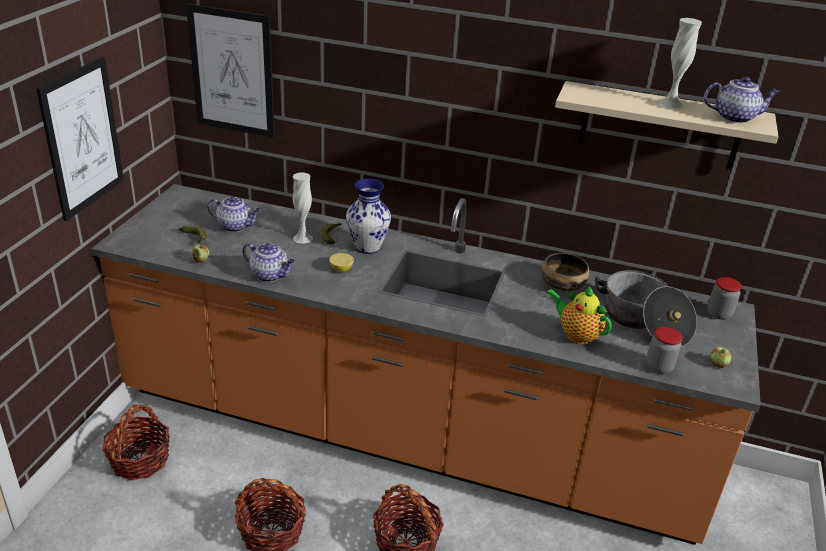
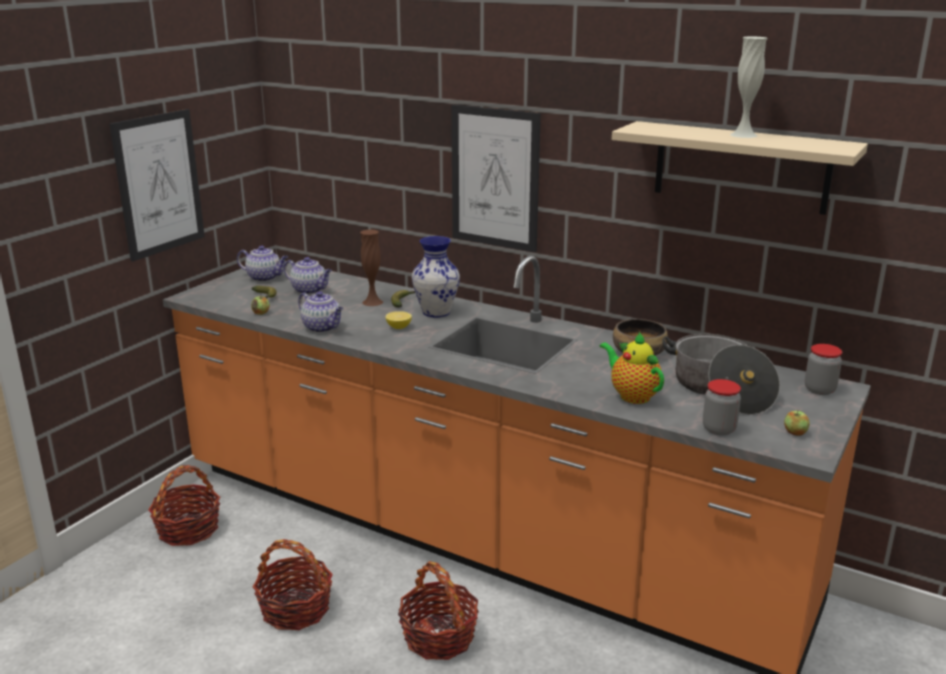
camera: 15 degrees right, 10 degrees down
picture [186,4,275,138] -> picture moved to [451,105,541,252]
white vase [292,173,313,244] -> brown vase [360,229,383,306]
teapot [704,76,780,123] -> teapot moved to [237,245,288,282]

